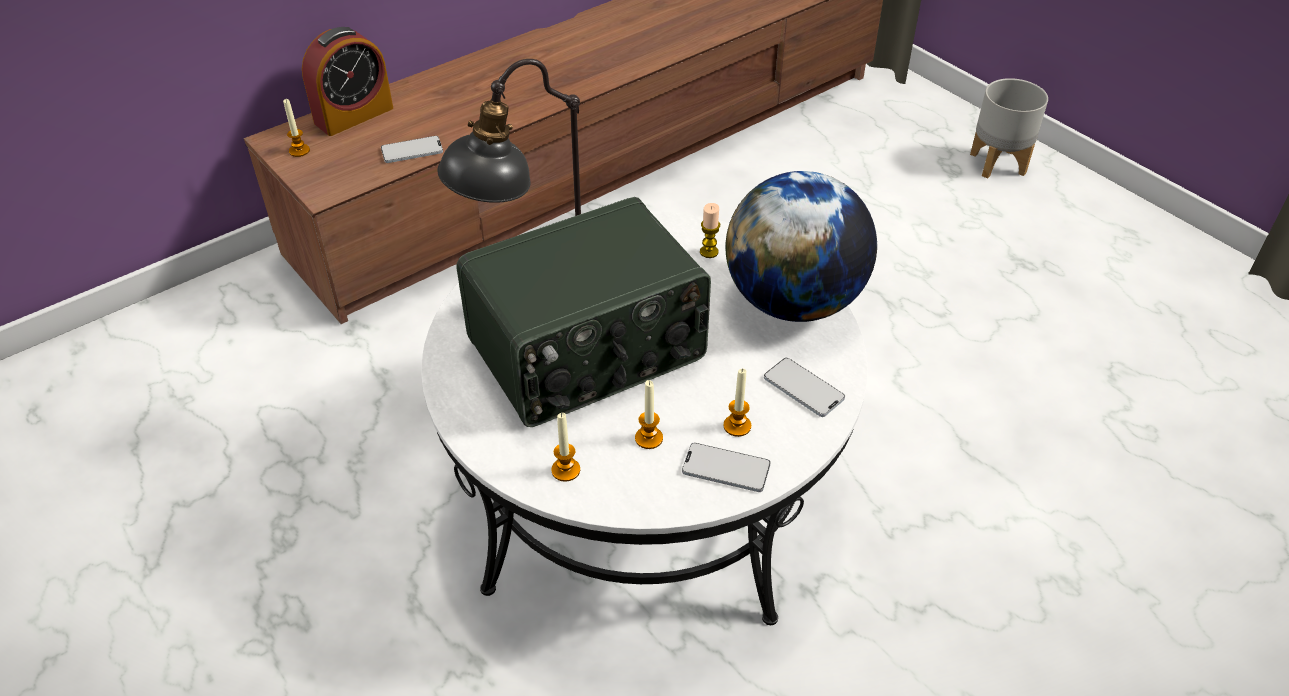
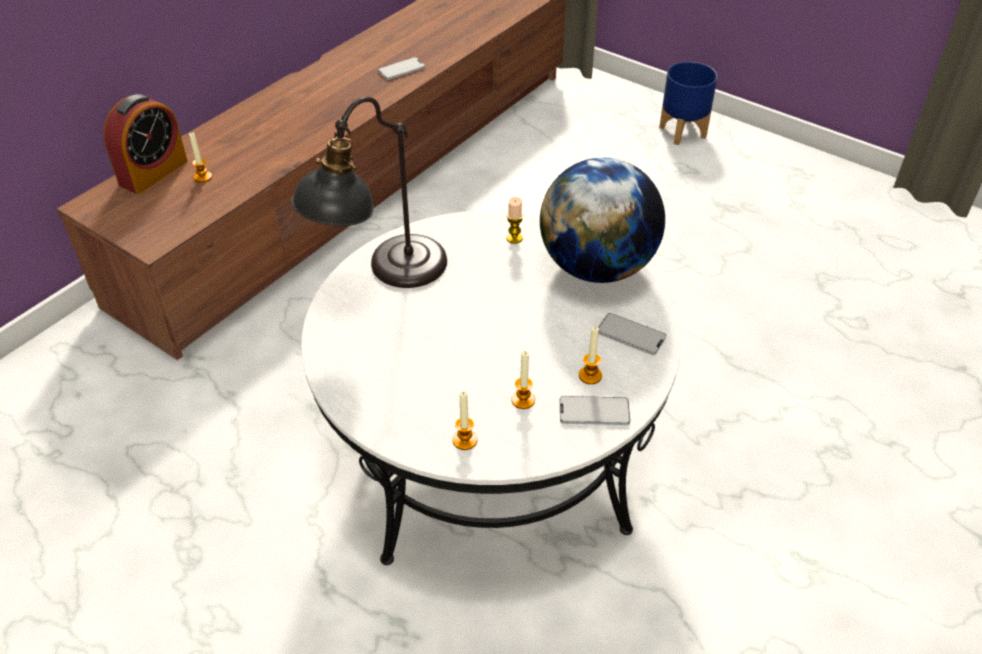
camera: 15 degrees left, 0 degrees up
candle [283,99,310,157] -> candle moved to [189,132,212,182]
phone [381,136,443,163] -> phone moved to [378,57,425,80]
radio [457,197,711,427] -> none
grey planter [970,78,1048,178] -> blue planter [659,62,718,145]

